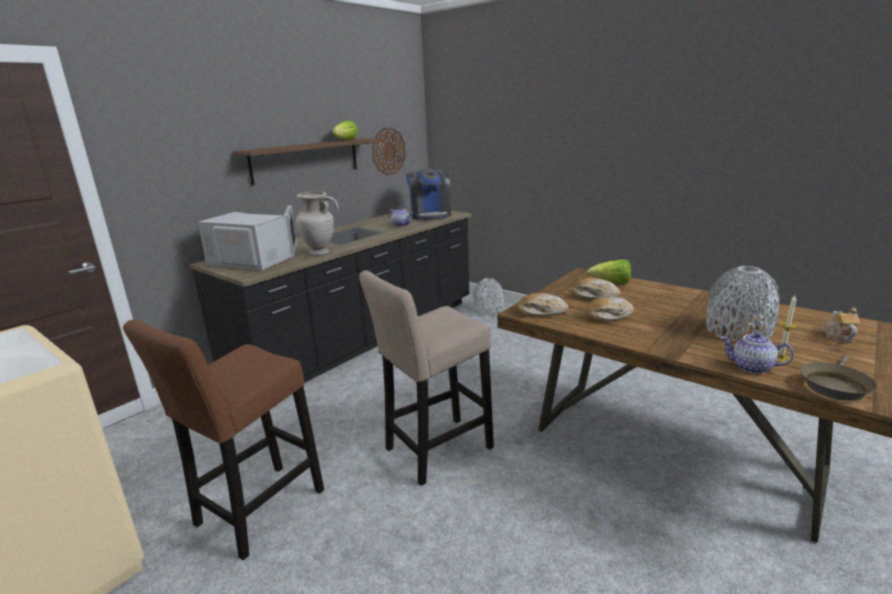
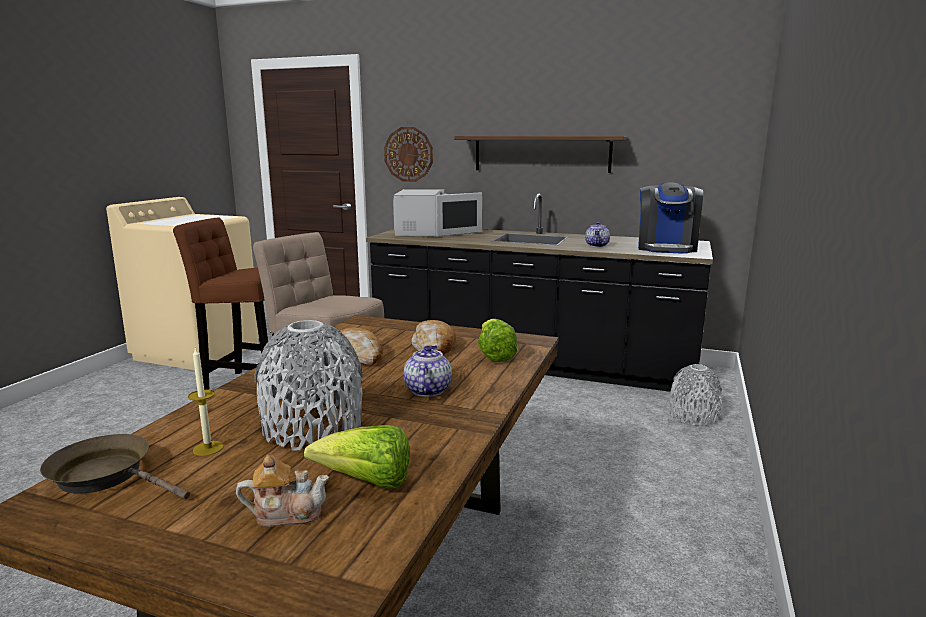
camera: 70 degrees right, 5 degrees down
beige vase [296,191,334,256] -> none
lettuce [333,120,358,140] -> lettuce moved to [304,425,410,489]
wall clock [372,127,406,175] -> wall clock moved to [384,127,433,182]
coffee machine [406,169,451,220] -> coffee machine turned 45 degrees counterclockwise [638,183,703,254]
bread [517,293,569,316] -> none
teapot [720,332,794,374] -> teapot moved to [404,345,452,397]

